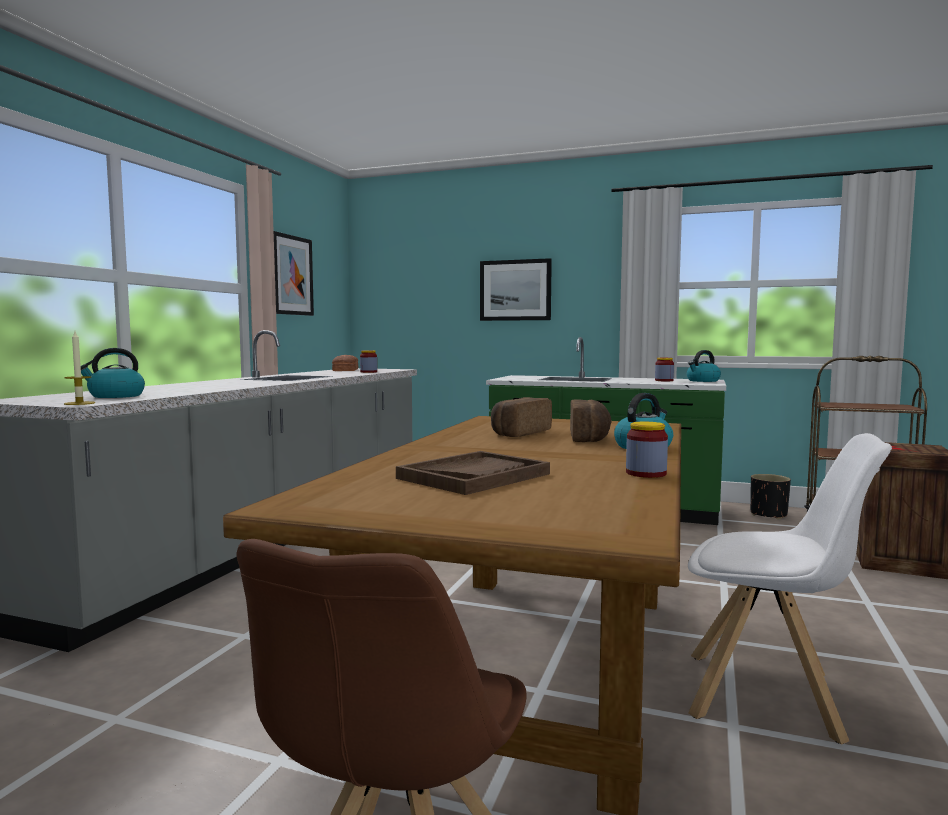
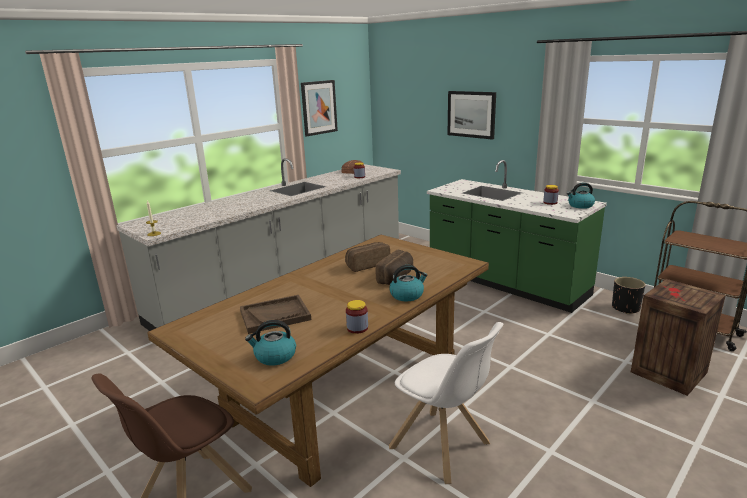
camera: 25 degrees right, 15 degrees up
kettle [81,348,145,398] -> kettle moved to [245,320,296,366]

